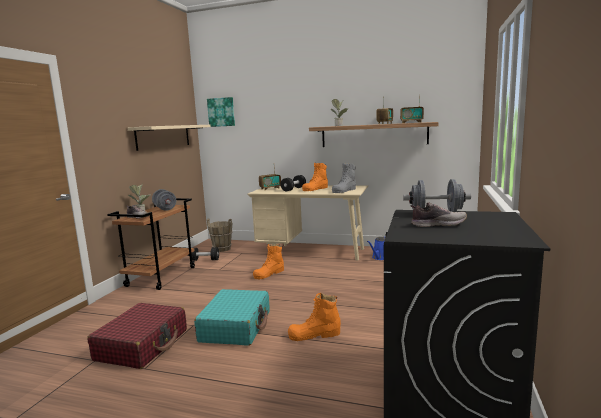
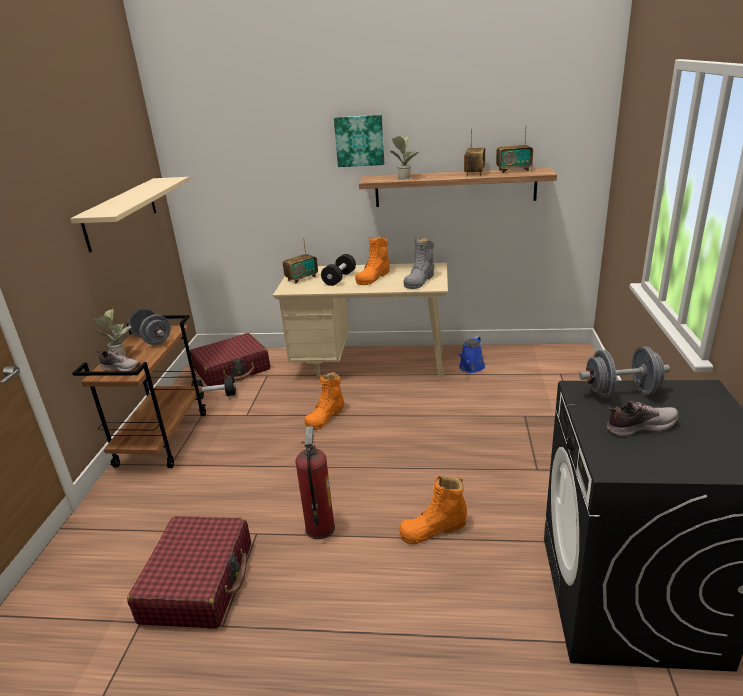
camera: 10 degrees left, 15 degrees up
turquoise suitcase [194,289,270,346] -> fire extinguisher [295,426,335,539]
picture [207,97,235,127] -> picture moved to [334,115,384,167]
brown bucket [207,218,233,252] -> red suitcase [190,333,270,386]

